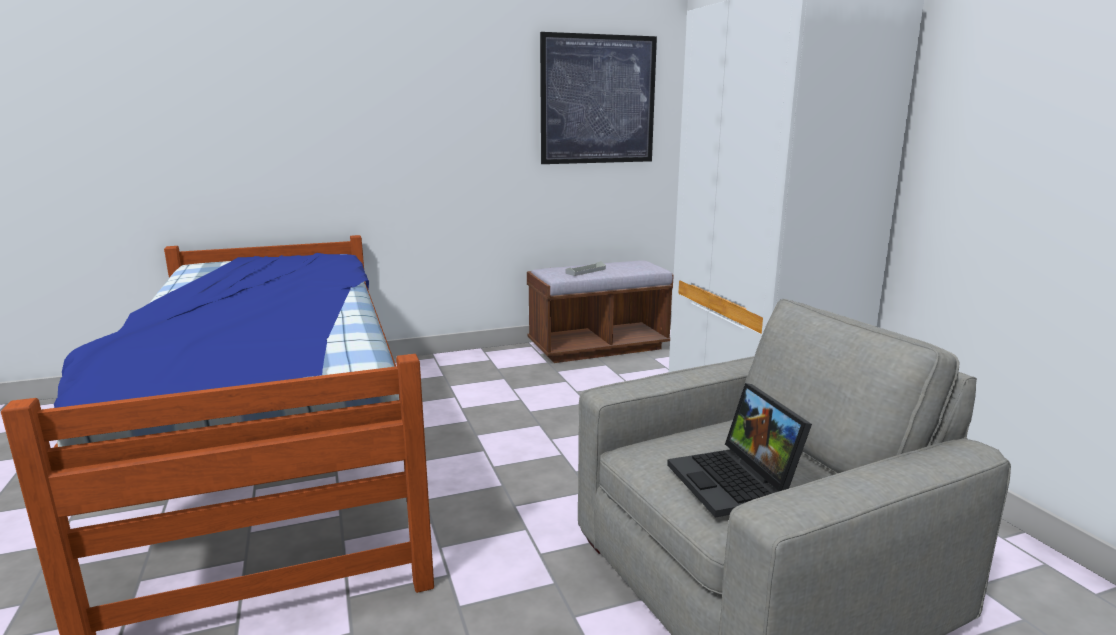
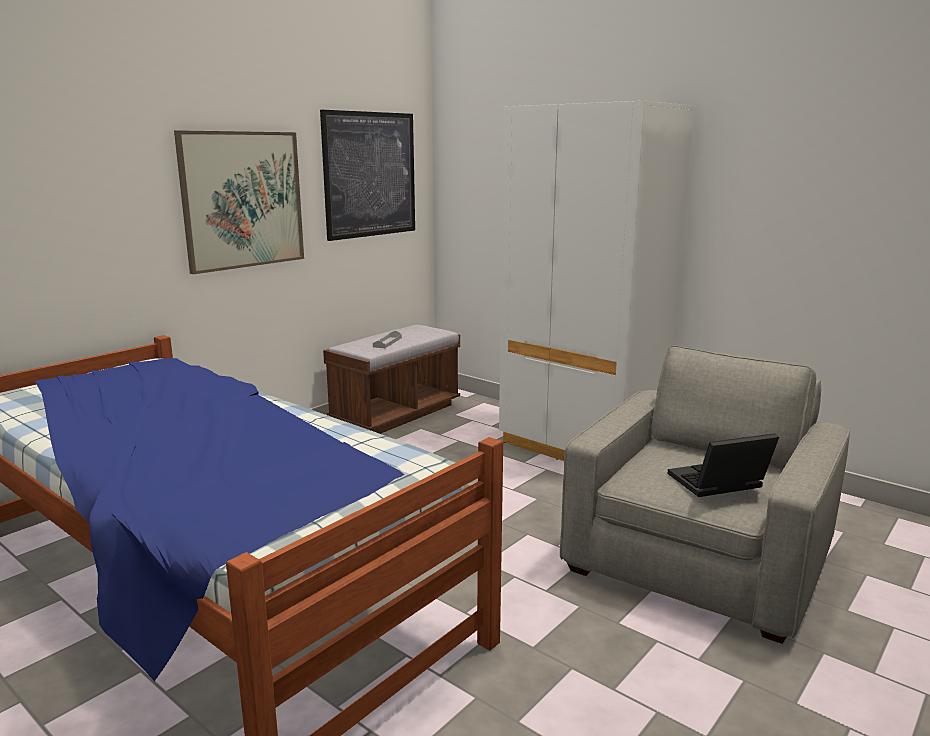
camera: 30 degrees left, 0 degrees up
laptop [667,383,812,518] -> laptop turned 120 degrees clockwise [667,433,779,497]
none -> picture [174,130,304,274]

